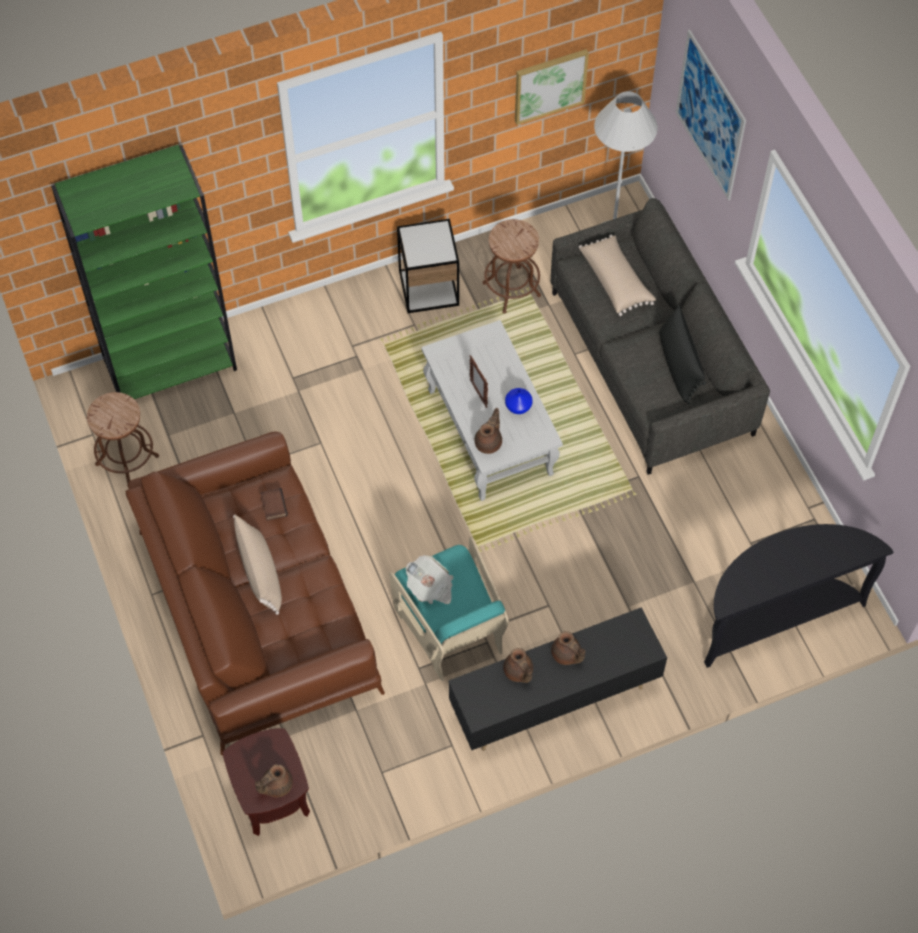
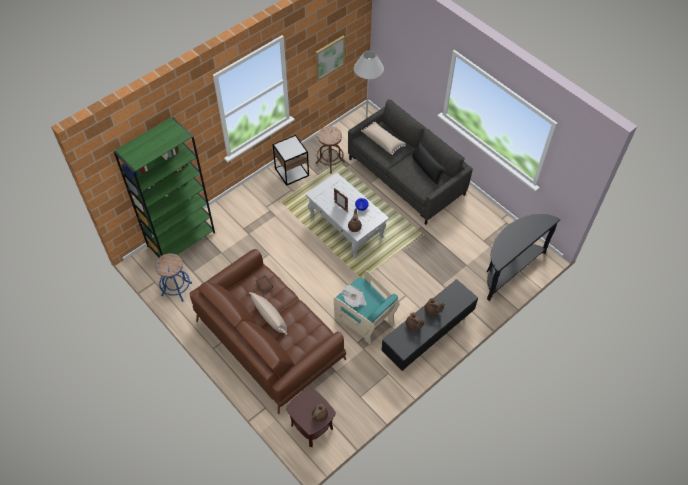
camera: 20 degrees left, 5 degrees down
brown stool [87,392,159,486] -> blue stool [155,253,192,302]
picture [675,30,746,200] -> none

